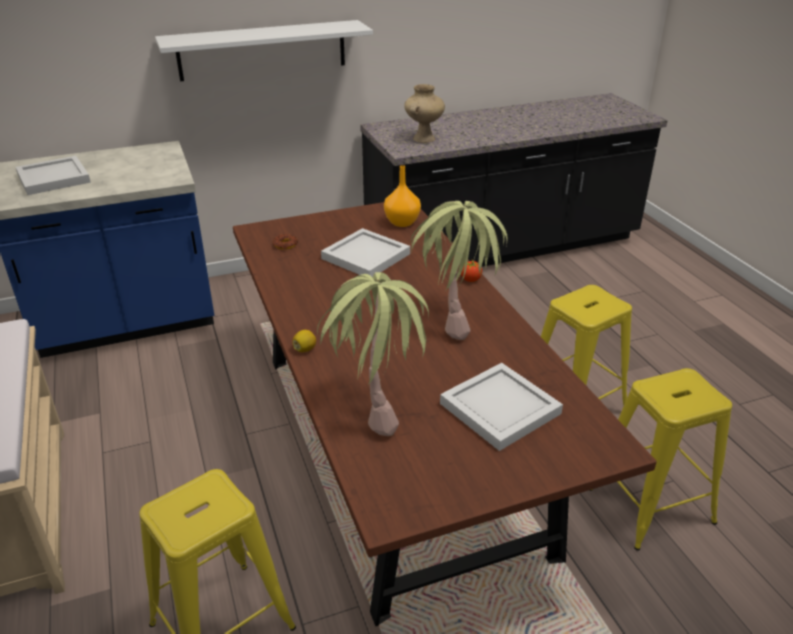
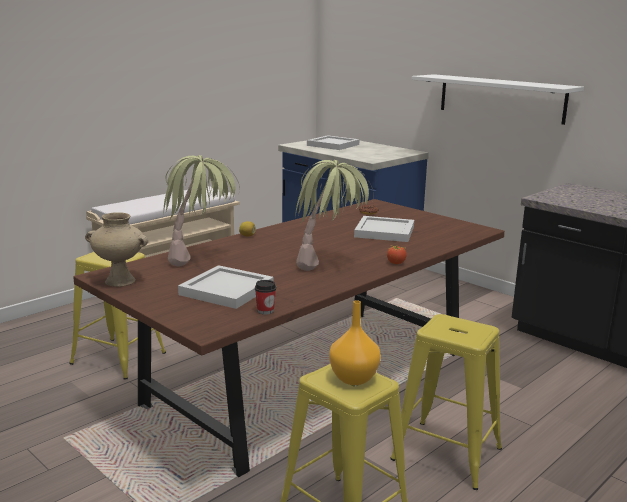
camera: 65 degrees right, 15 degrees down
orange vase [384,165,421,227] -> orange vase moved to [329,300,381,385]
beige vase [404,84,445,143] -> beige vase moved to [85,212,148,287]
none -> cup [255,280,276,315]

